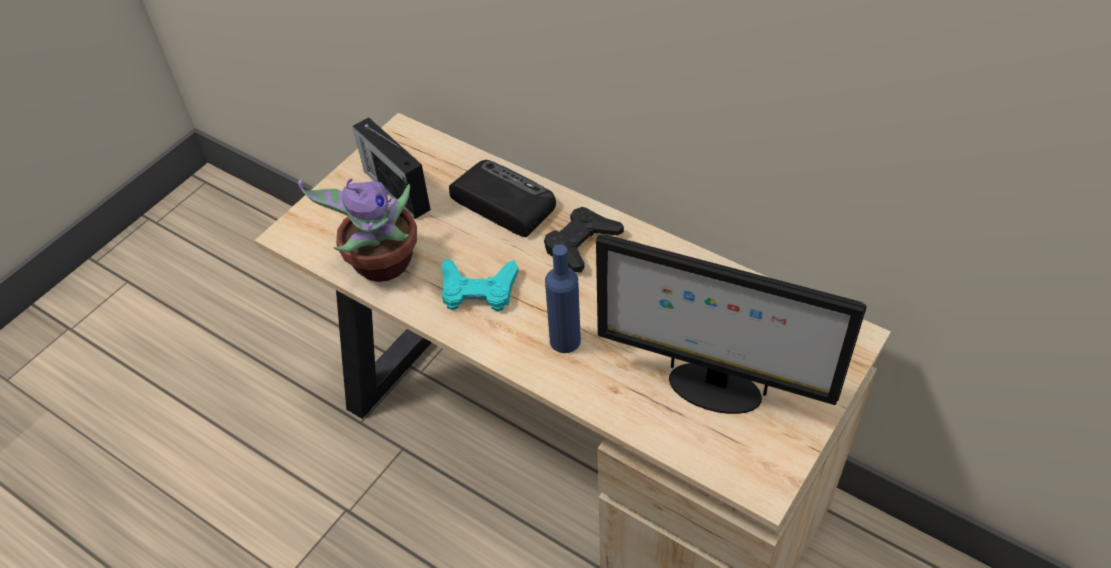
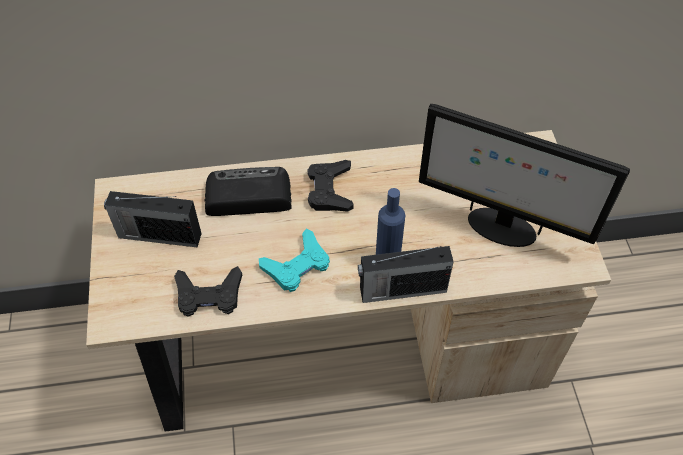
camera: 45 degrees left, 5 degrees up
potted plant [298,179,417,282] -> black game controller [174,266,242,317]
monitor [596,234,867,414] -> monitor turned 45 degrees clockwise [419,104,630,247]
none -> radio [358,246,454,303]

